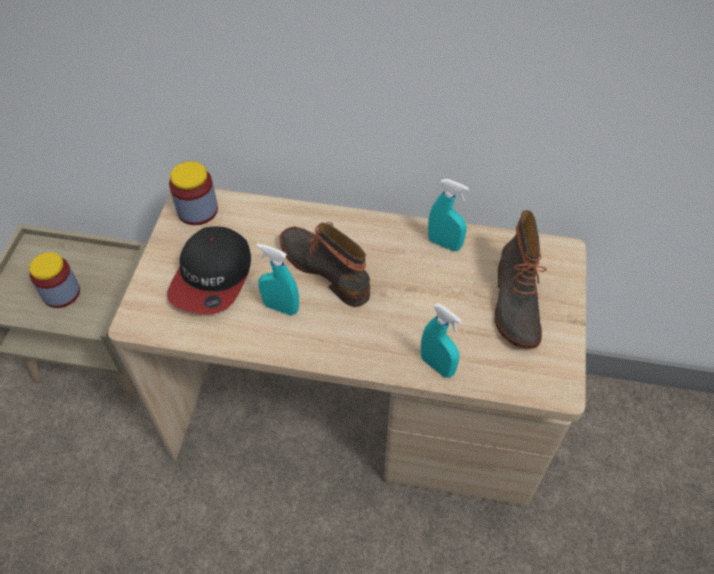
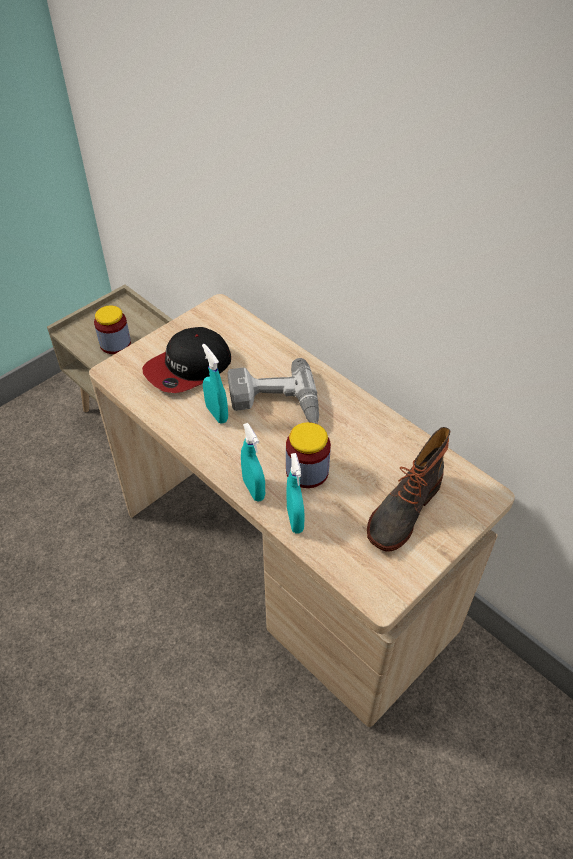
camera: 35 degrees right, 5 degrees down
jar [169,161,218,225] -> jar moved to [286,422,331,488]
boot [280,222,371,307] -> power drill [228,358,319,424]
turquoise spray bottle [428,179,469,251] -> turquoise spray bottle moved to [241,423,265,502]

